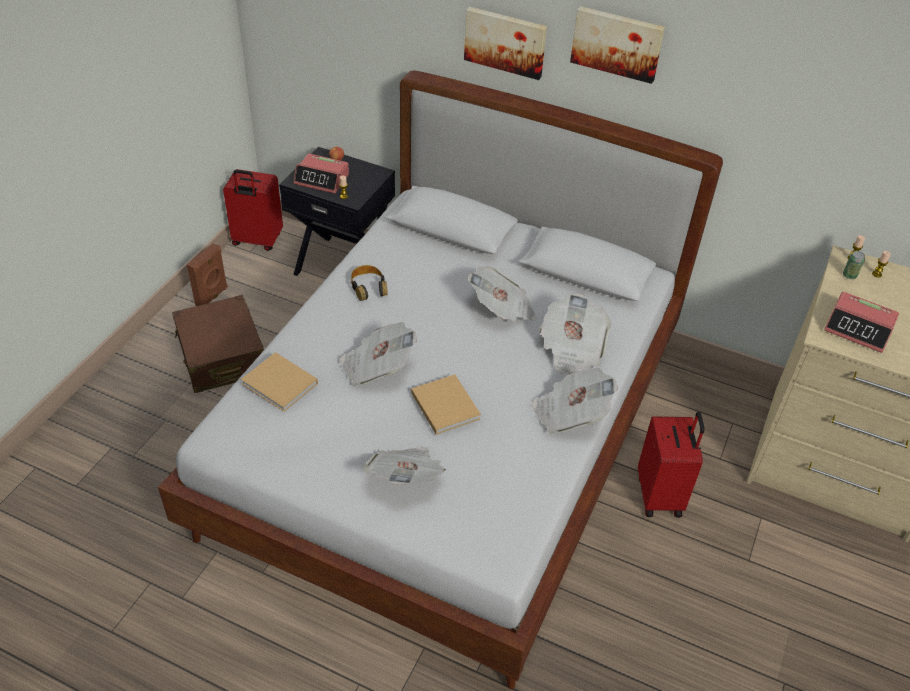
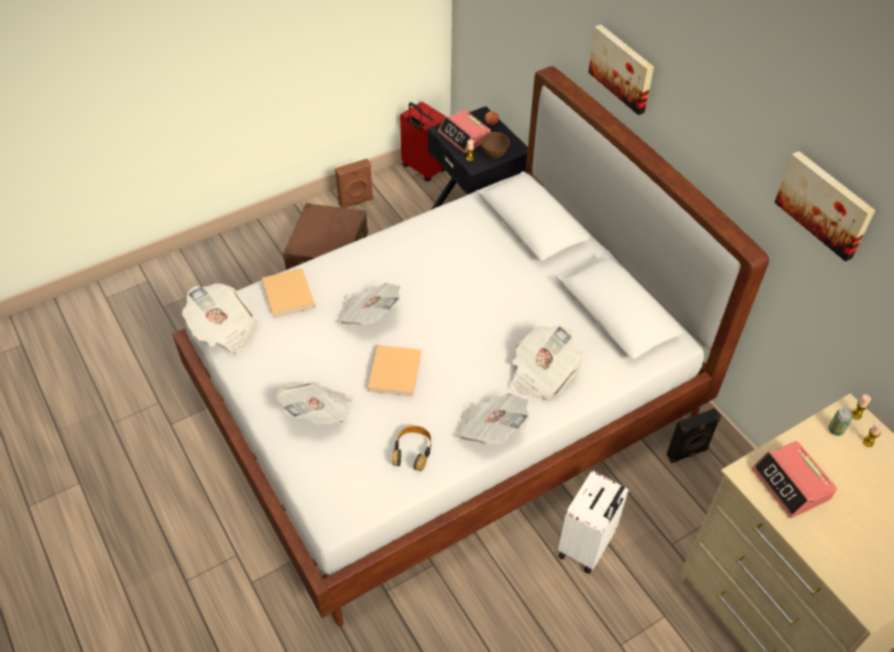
camera: 35 degrees right, 5 degrees up
headphones [351,265,388,301] -> headphones moved to [392,425,432,471]
newspaper [468,266,537,322] -> newspaper moved to [182,283,257,354]
picture [570,6,665,84] -> picture moved to [774,151,875,262]
red suitcase [638,412,704,518] -> white suitcase [558,470,629,574]
none -> brown bowl [481,132,510,158]
none -> black speaker [666,408,721,463]

